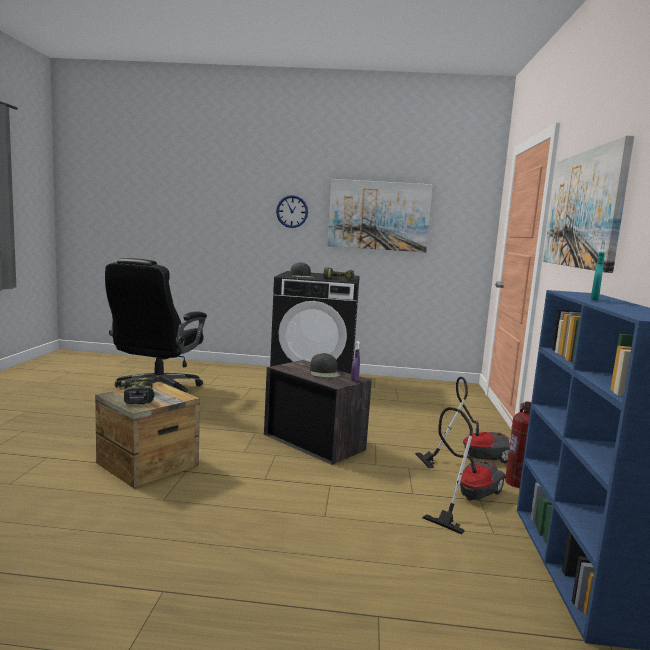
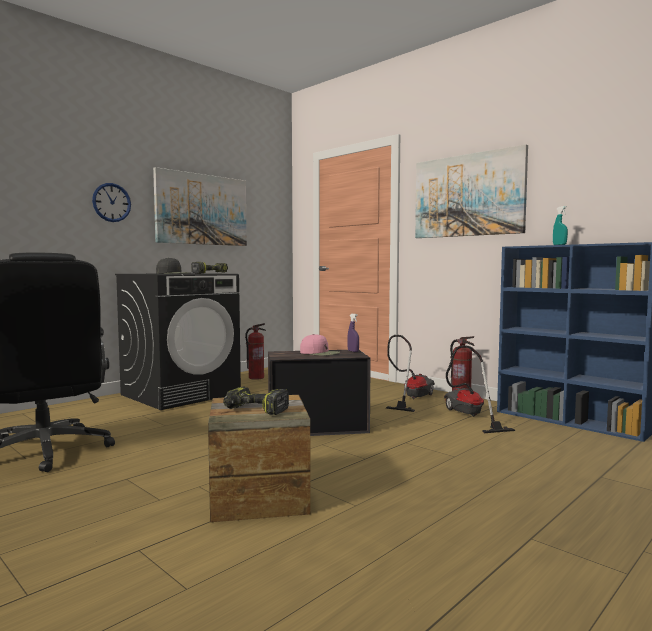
camera: 50 degrees left, 5 degrees down
black cap [310,353,340,377] -> pink cap [300,334,340,356]
none -> fire extinguisher [245,323,266,380]

